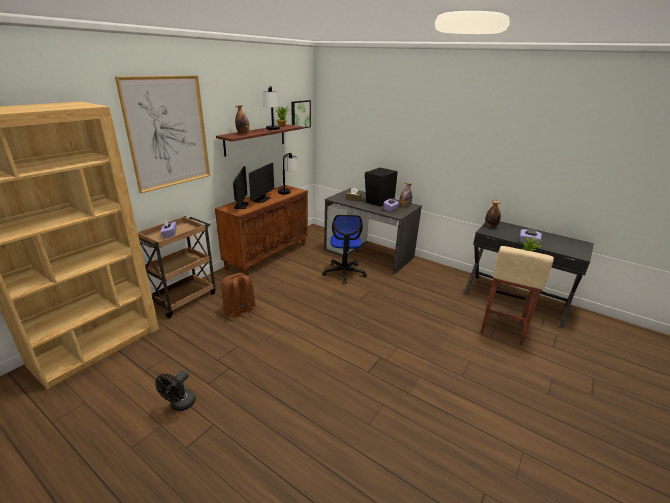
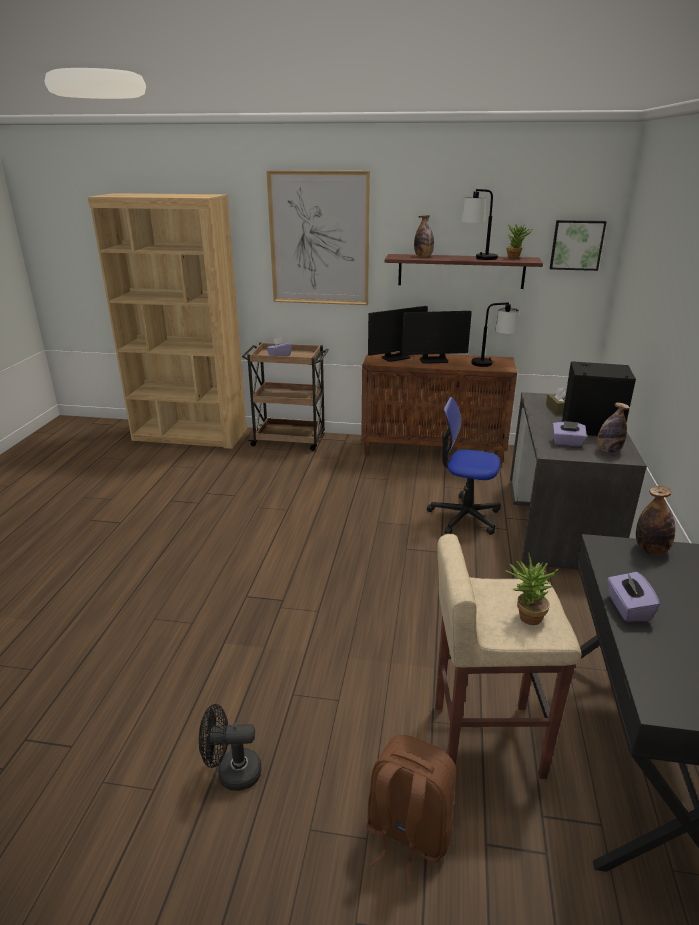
camera: 65 degrees right, 0 degrees up
black fan [155,370,196,411] -> black fan moved to [199,704,261,791]
brown backpack [221,273,256,322] -> brown backpack moved to [366,735,456,886]
office chair [322,215,367,284] -> office chair turned 45 degrees clockwise [427,397,501,535]

